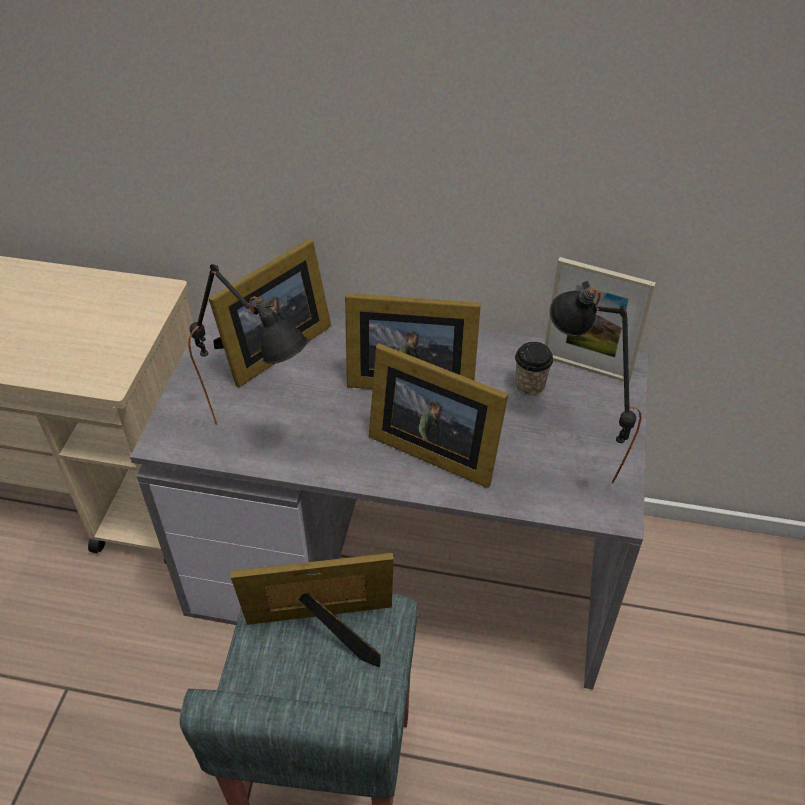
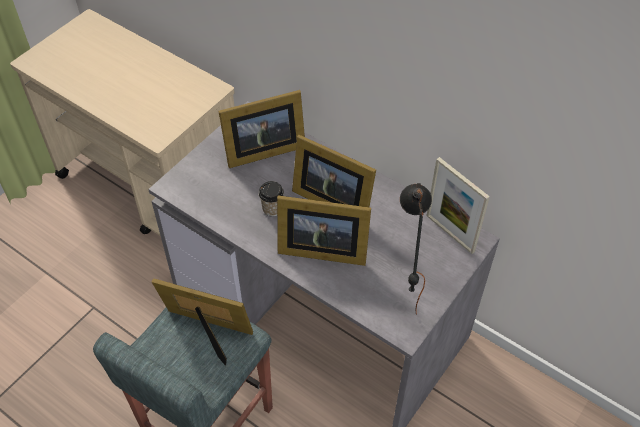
camera: 25 degrees right, 5 degrees up
black table lamp [188,264,308,425] -> none
picture frame [369,343,508,488] -> picture frame turned 45 degrees counterclockwise [277,196,371,266]
cup [515,342,553,396] -> cup moved to [258,181,284,216]

